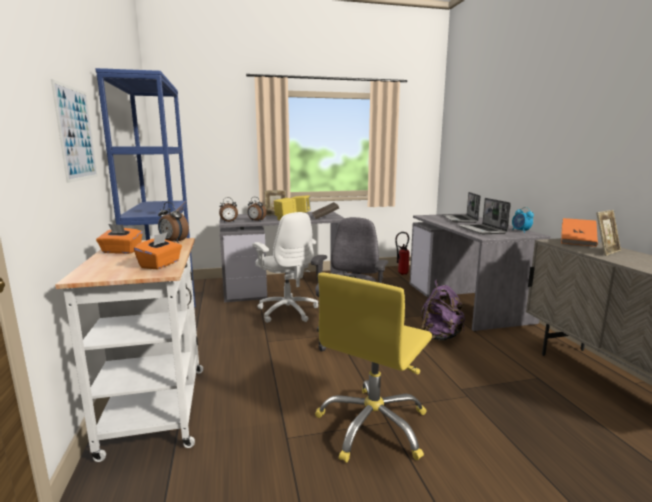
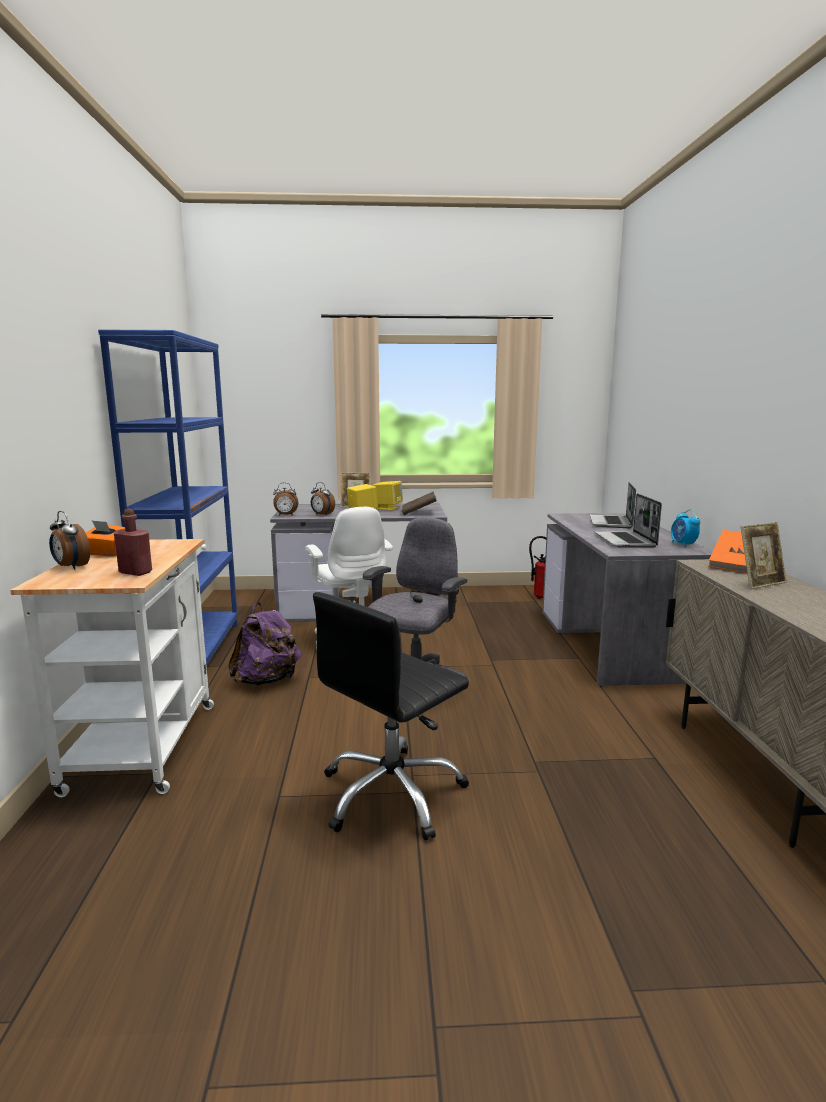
camera: 10 degrees right, 0 degrees up
picture [51,79,98,183] -> none
orange tissue box [134,232,182,270] -> red bottle [114,509,152,576]
alarm clock [158,202,189,243] -> alarm clock moved to [49,511,90,570]
yellow office chair [315,272,432,463] -> black office chair [313,592,469,841]
purple backpack [421,280,465,341] -> purple backpack moved to [228,602,301,686]

